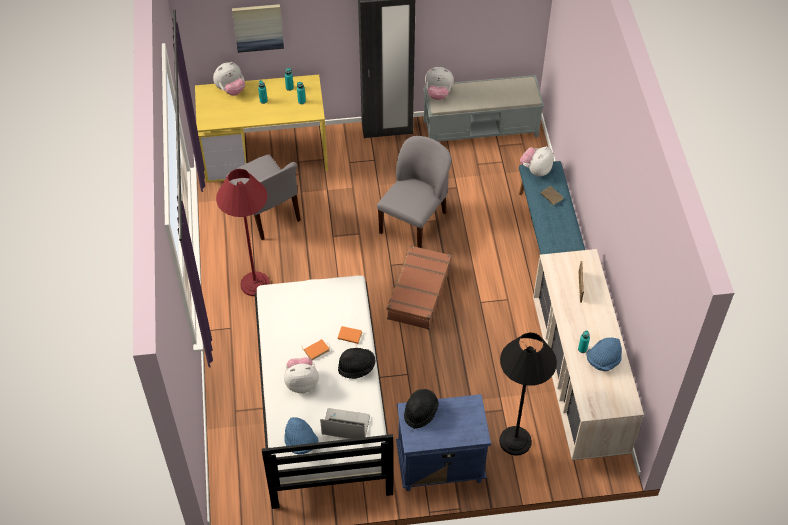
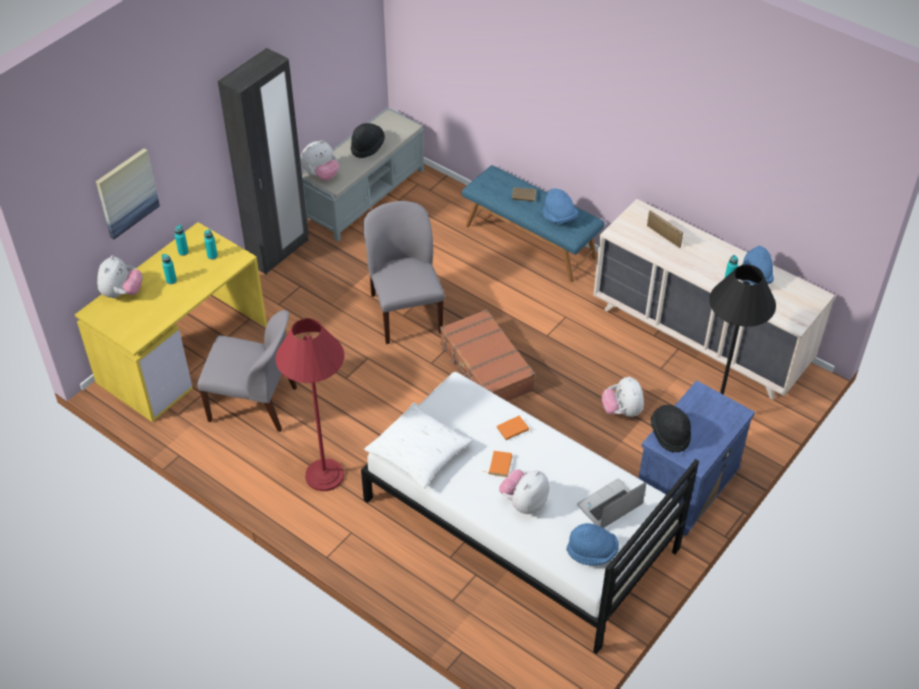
camera: 45 degrees left, 5 degrees down
black hat [338,348,376,379] -> black hat moved to [351,123,385,158]
plush toy [520,146,554,176] -> plush toy moved to [602,376,644,417]
none -> white pillow [364,402,473,489]
none -> blue hat [542,188,579,224]

